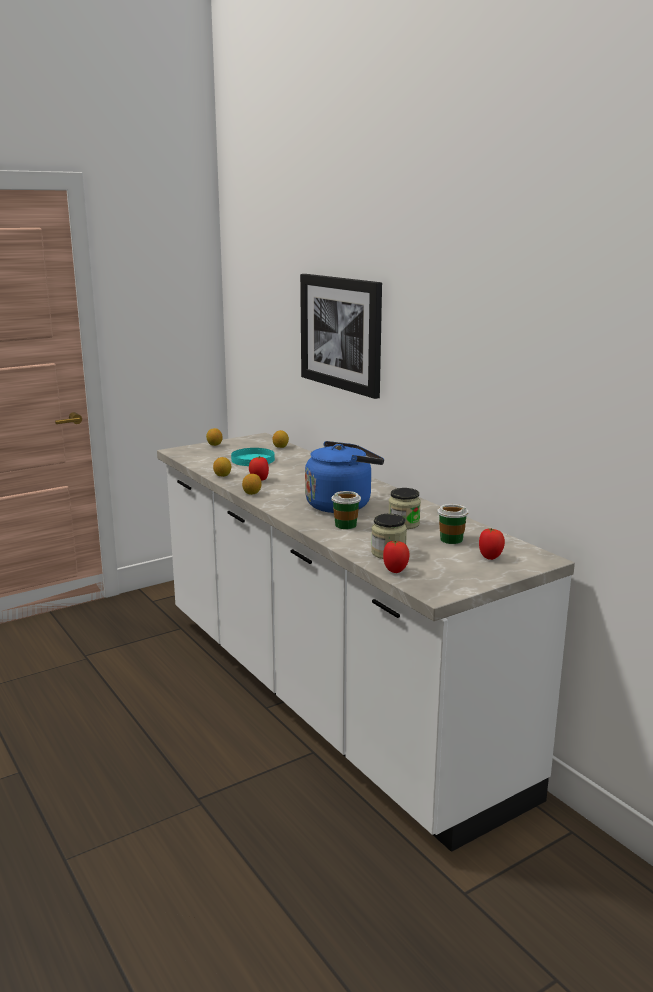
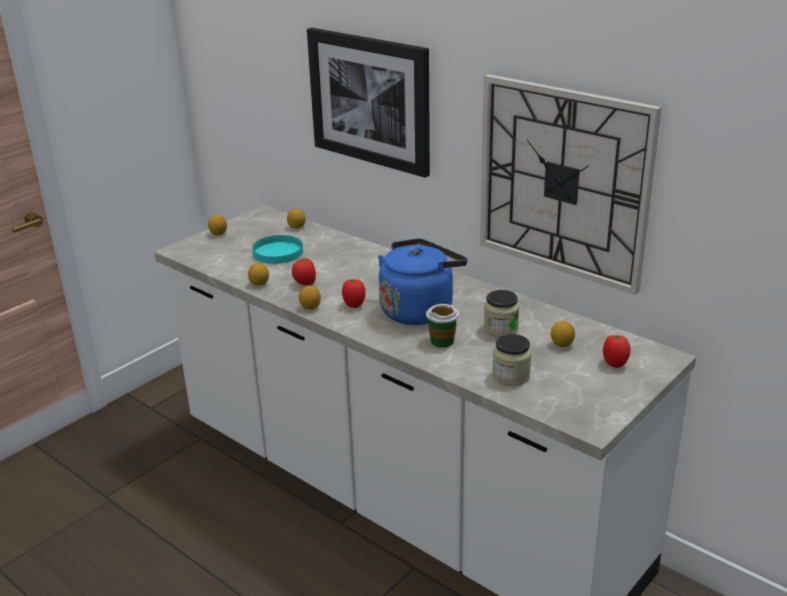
camera: 15 degrees left, 10 degrees up
tomato [383,541,409,573] -> tomato moved to [342,279,366,308]
cup [437,504,469,544] -> lemon [551,321,575,347]
none -> wall clock [480,74,662,295]

